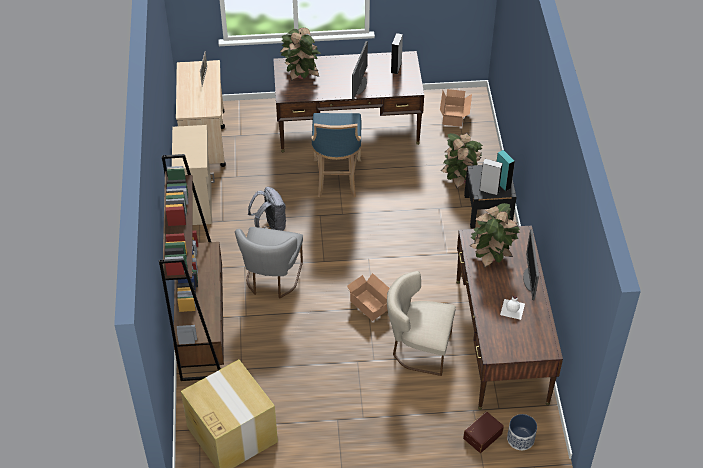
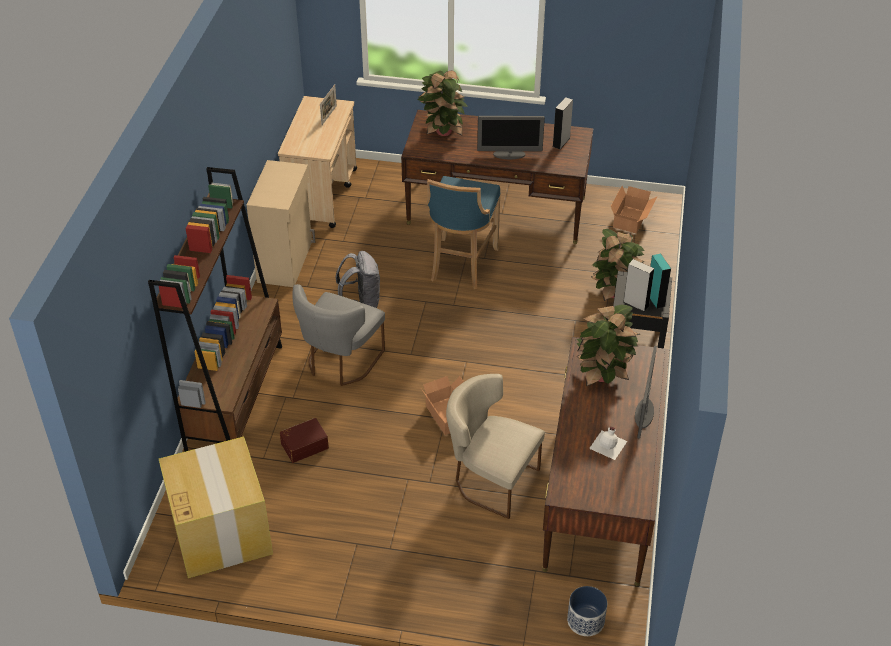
camera: 15 degrees right, 5 degrees down
monitor [352,41,368,99] -> monitor turned 120 degrees counterclockwise [477,116,545,159]
brown storage box [463,411,504,453] -> brown storage box moved to [280,418,329,463]

